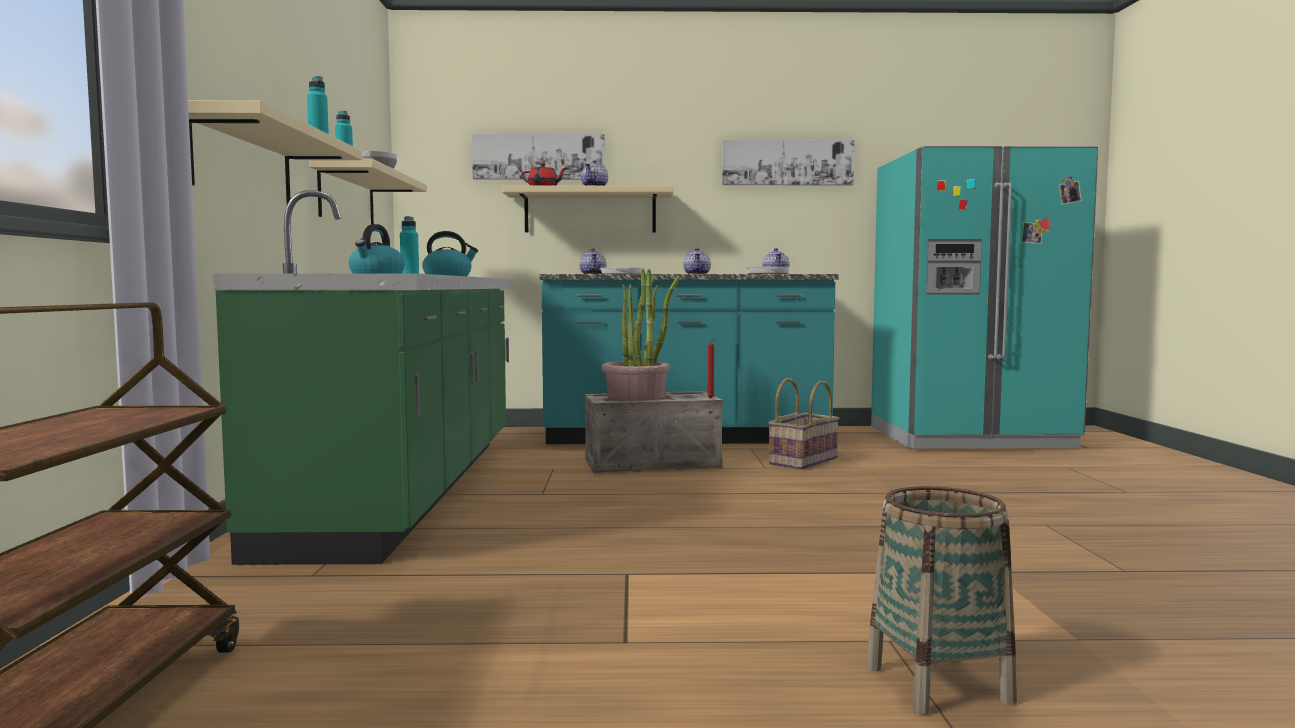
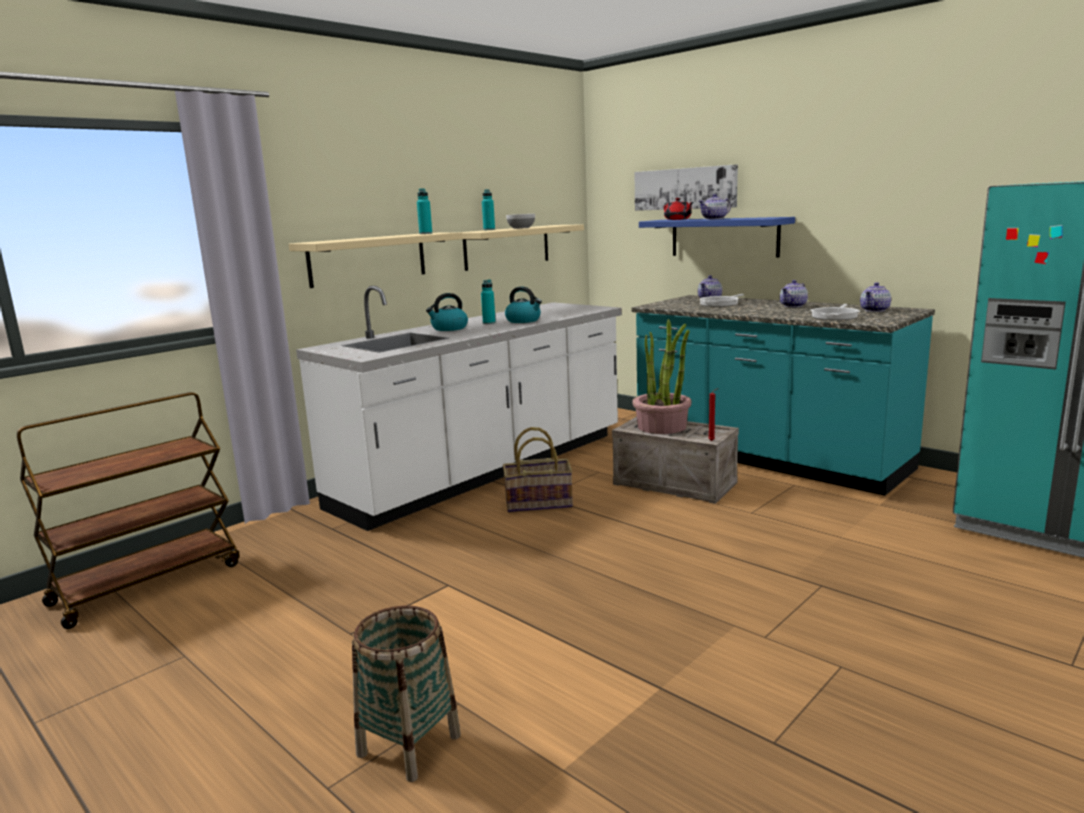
camera: 45 degrees right, 10 degrees up
green counter [213,190,512,565] -> white counter [296,286,622,531]
beige shelf [502,185,673,233] -> blue shelf [639,217,795,258]
picture [722,140,854,185] -> none
basket [768,378,839,470] -> basket moved to [503,427,573,513]

